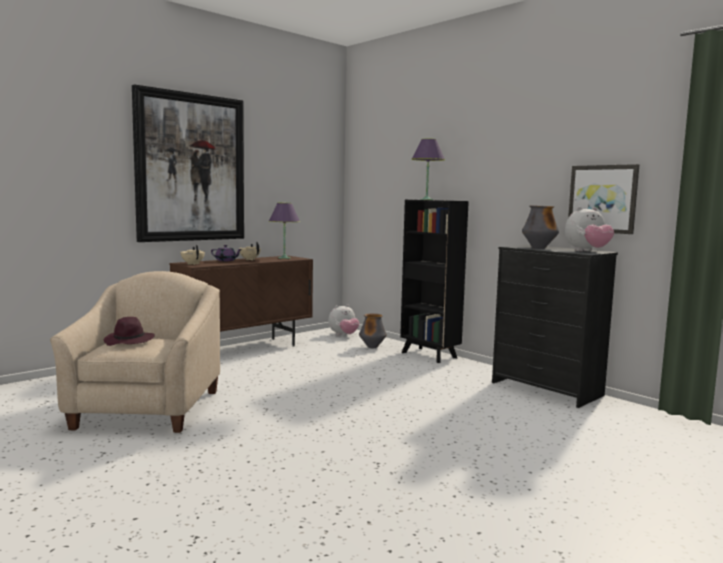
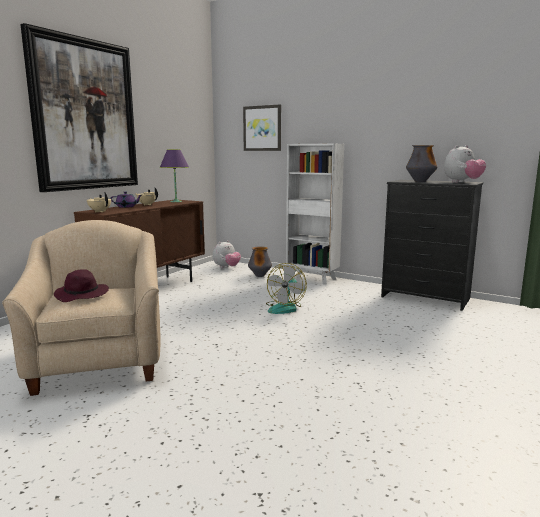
camera: 15 degrees left, 5 degrees up
black bookcase [400,200,469,363] -> white bookcase [286,143,344,285]
purple table lamp [411,138,445,200] -> none
picture [568,164,639,234] -> picture moved to [243,104,281,151]
none -> fan [266,263,307,314]

